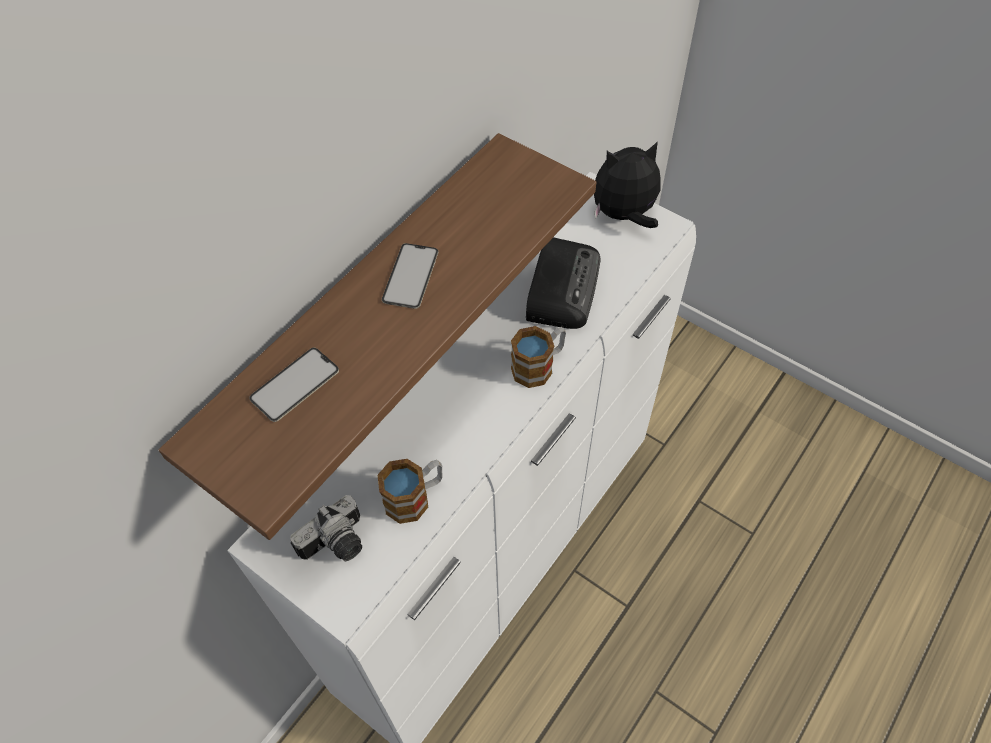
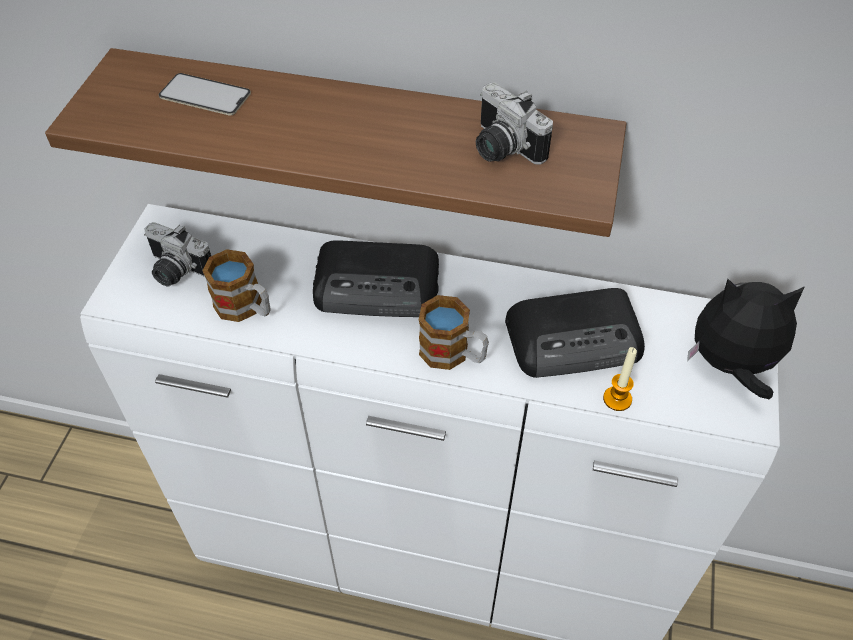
camera: 65 degrees right, 5 degrees down
phone [382,243,438,309] -> none
plush toy [594,141,661,228] -> plush toy turned 45 degrees counterclockwise [687,279,805,400]
none -> radio [313,240,439,317]
none -> camera [476,83,553,164]
none -> candle [603,347,637,411]

